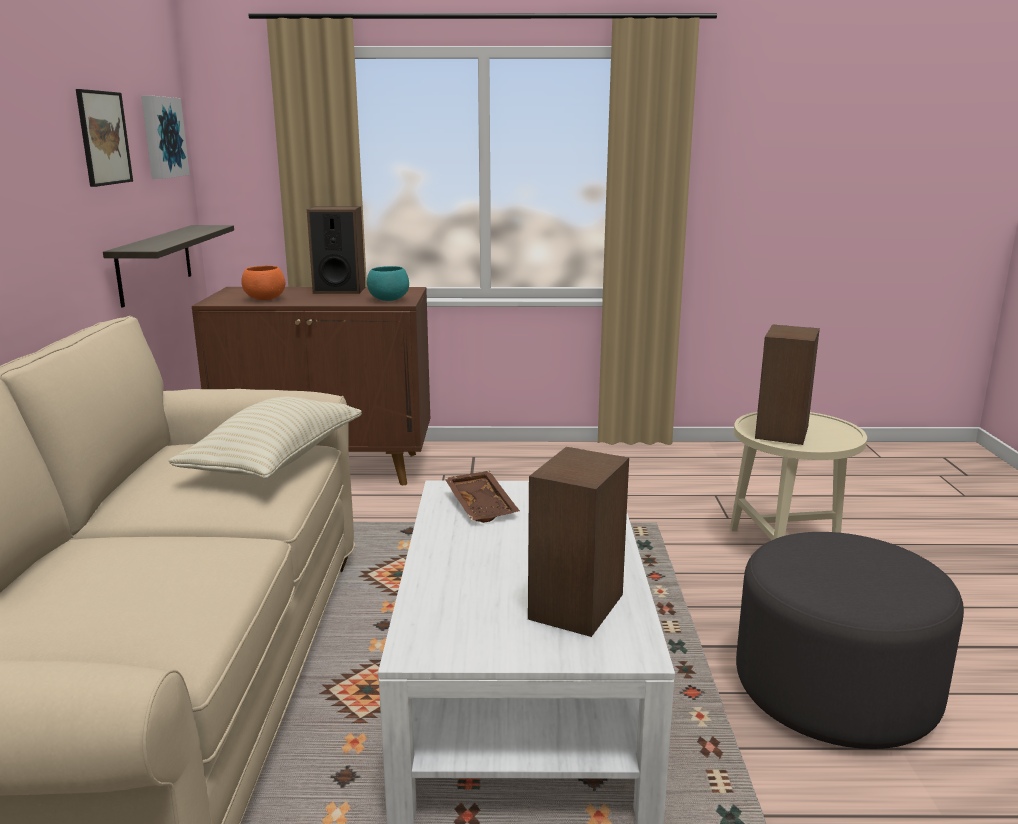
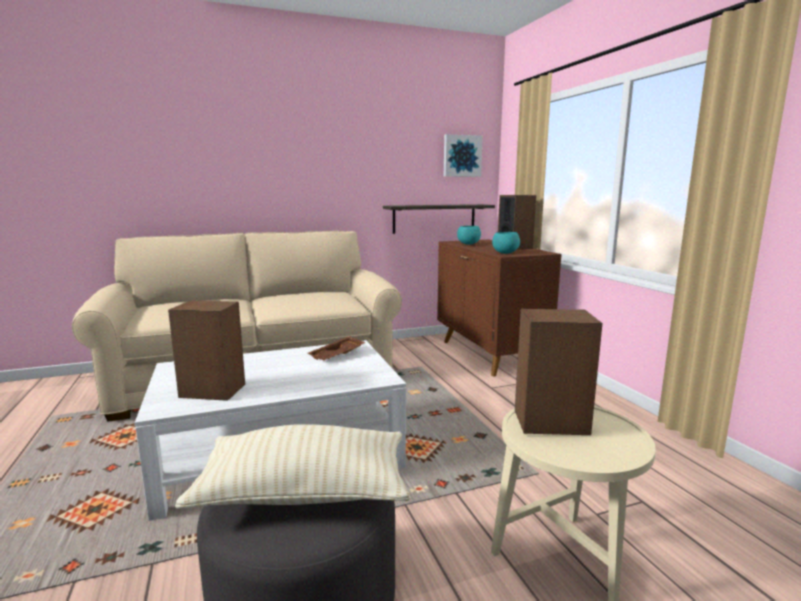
camera: 70 degrees right, 5 degrees down
picture [76,89,133,187] -> none
beige pillow [169,397,362,479] -> beige pillow moved to [175,424,411,509]
orange bowl [241,266,285,300] -> turquoise bowl [457,226,481,245]

